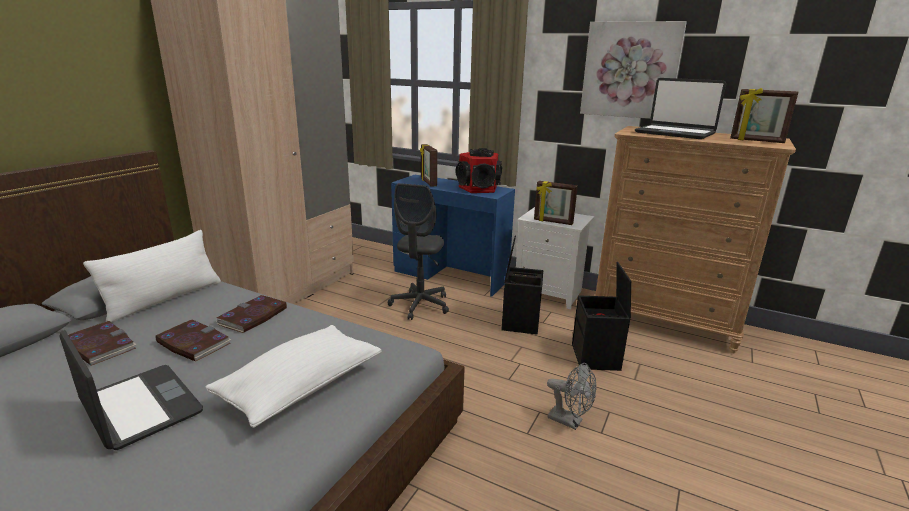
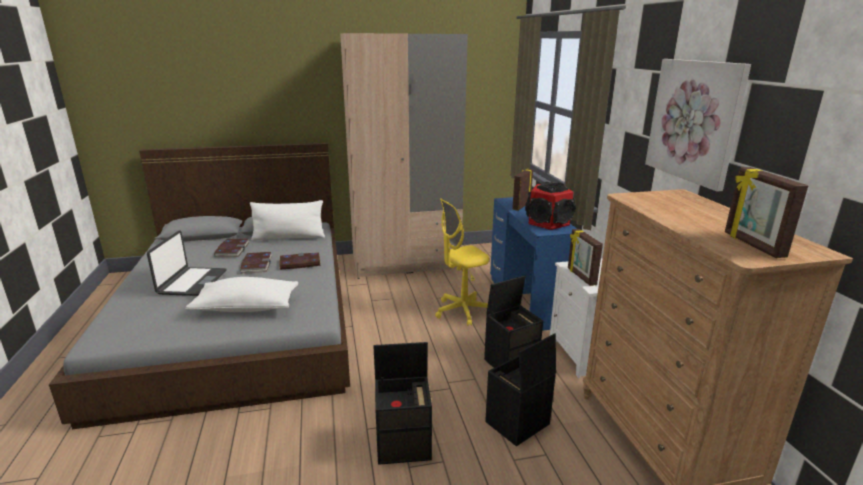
camera: 50 degrees right, 0 degrees up
grey office chair [388,183,449,320] -> yellow office chair [435,198,489,326]
grey fan [547,363,597,430] -> black storage box [373,342,432,465]
laptop [635,78,726,139] -> none

